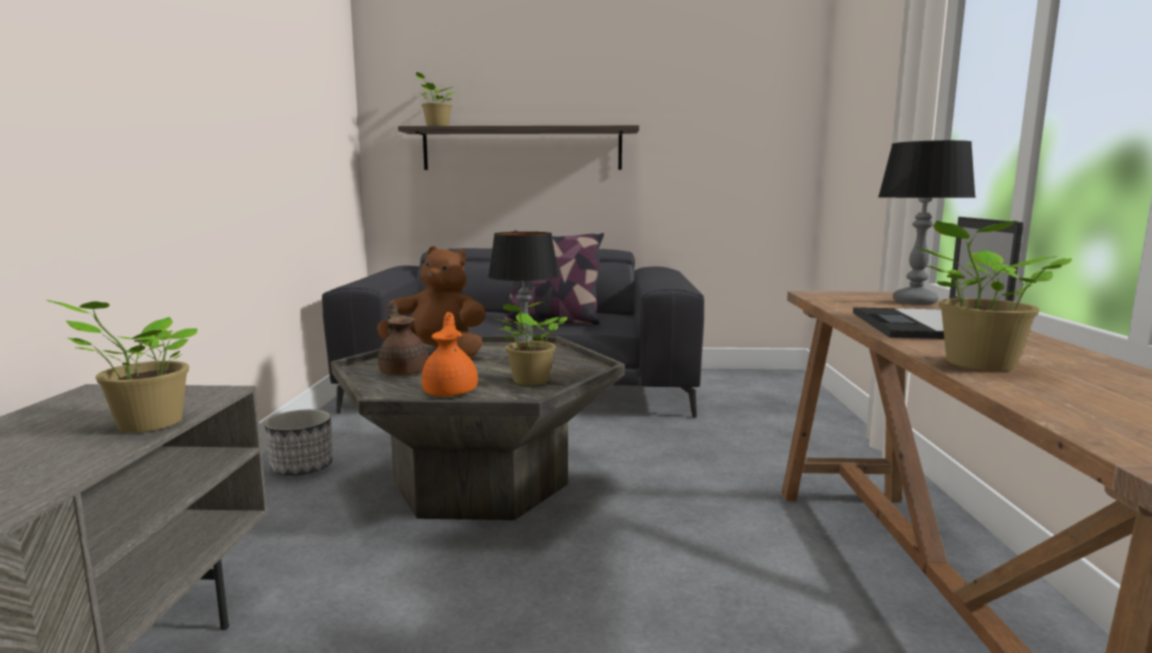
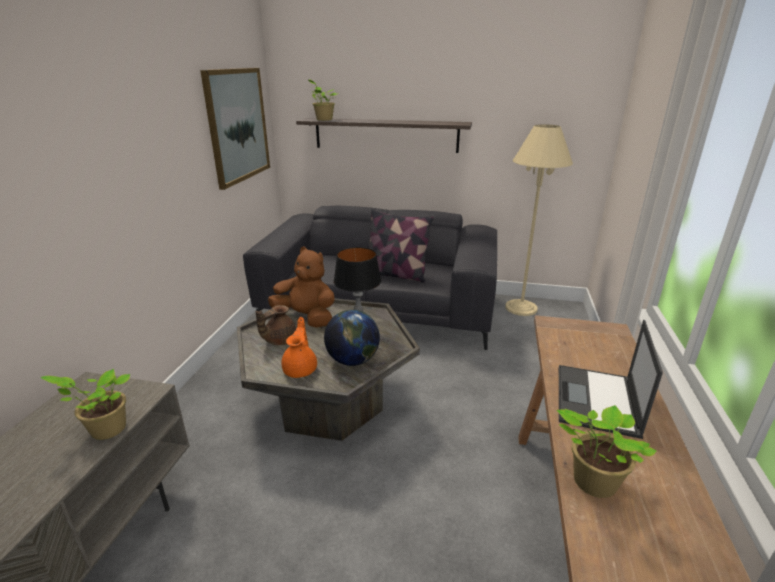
camera: 10 degrees right, 15 degrees up
planter [264,409,333,476] -> none
brown teapot [378,301,429,376] -> brown teapot turned 120 degrees counterclockwise [256,305,296,345]
potted plant [495,301,567,385] -> globe [324,310,380,366]
table lamp [878,140,976,305] -> none
none -> picture [200,68,270,190]
none -> beige floor lamp [505,124,573,316]

